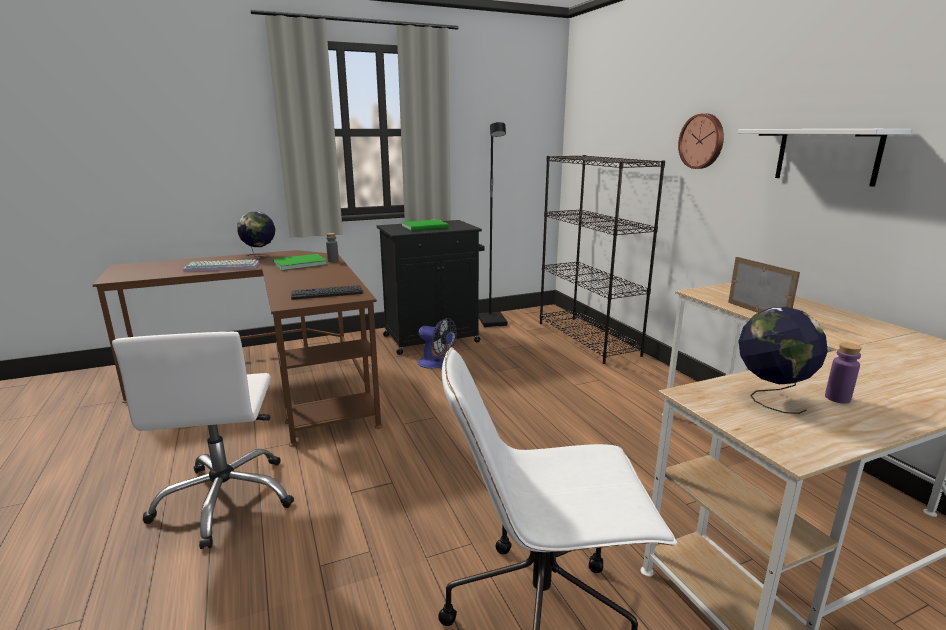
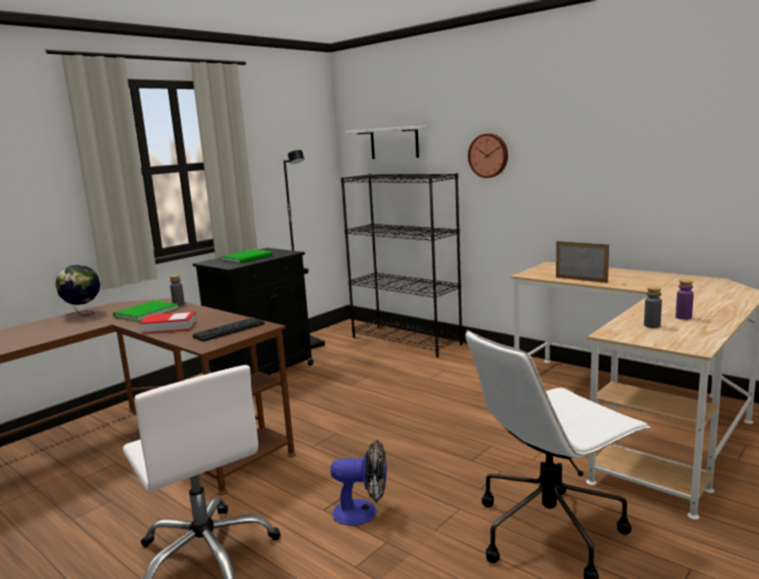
camera: 25 degrees left, 5 degrees down
keyboard [183,259,260,272] -> none
fan [418,318,457,369] -> fan moved to [330,440,387,526]
white shelf [738,129,912,187] -> white shelf moved to [345,126,427,159]
globe [739,307,828,414] -> grey bottle [644,287,662,328]
none -> book [139,311,197,334]

